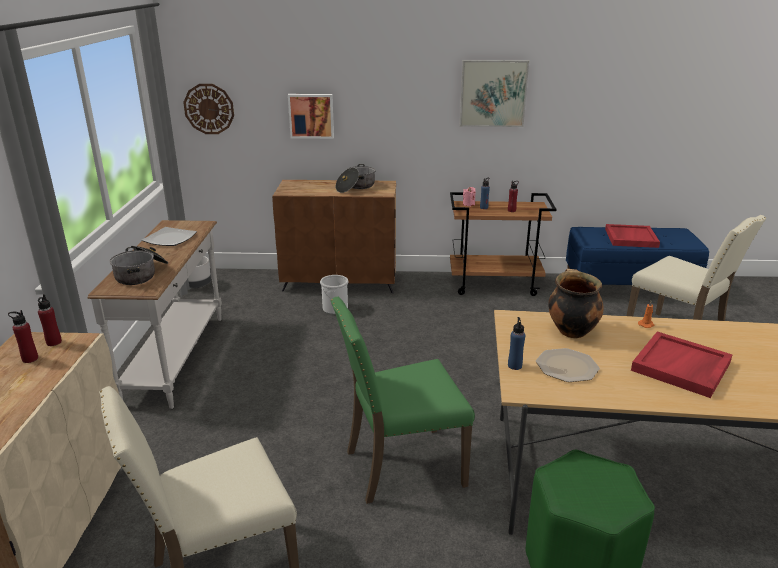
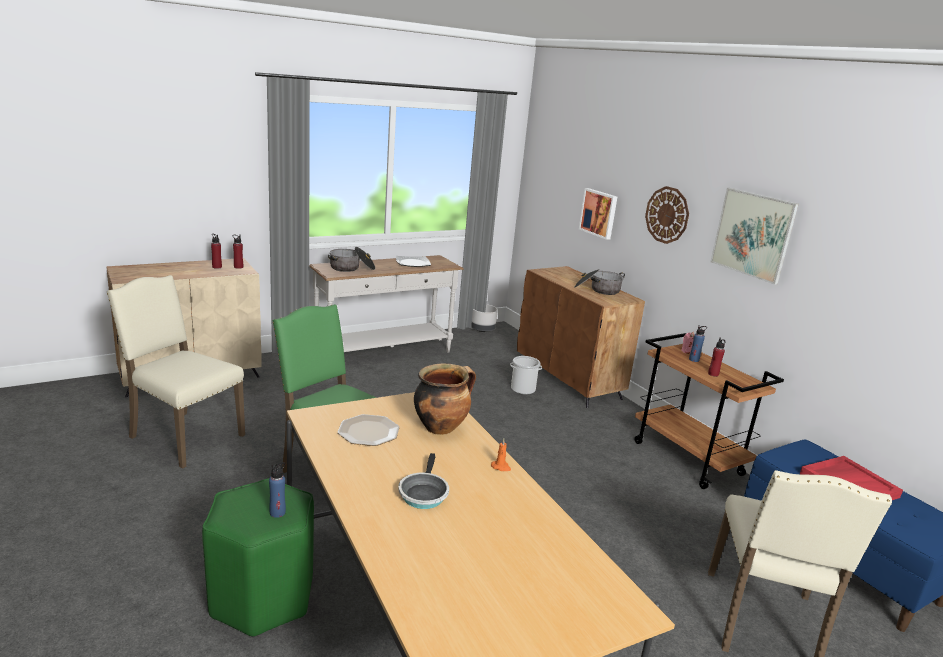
camera: 55 degrees right, 5 degrees down
wall clock [183,84,234,134] -> wall clock moved to [645,186,689,244]
blue bottle [508,317,525,370] -> blue bottle moved to [269,462,286,518]
red tray [631,332,732,398] -> frying pan [398,453,449,509]

